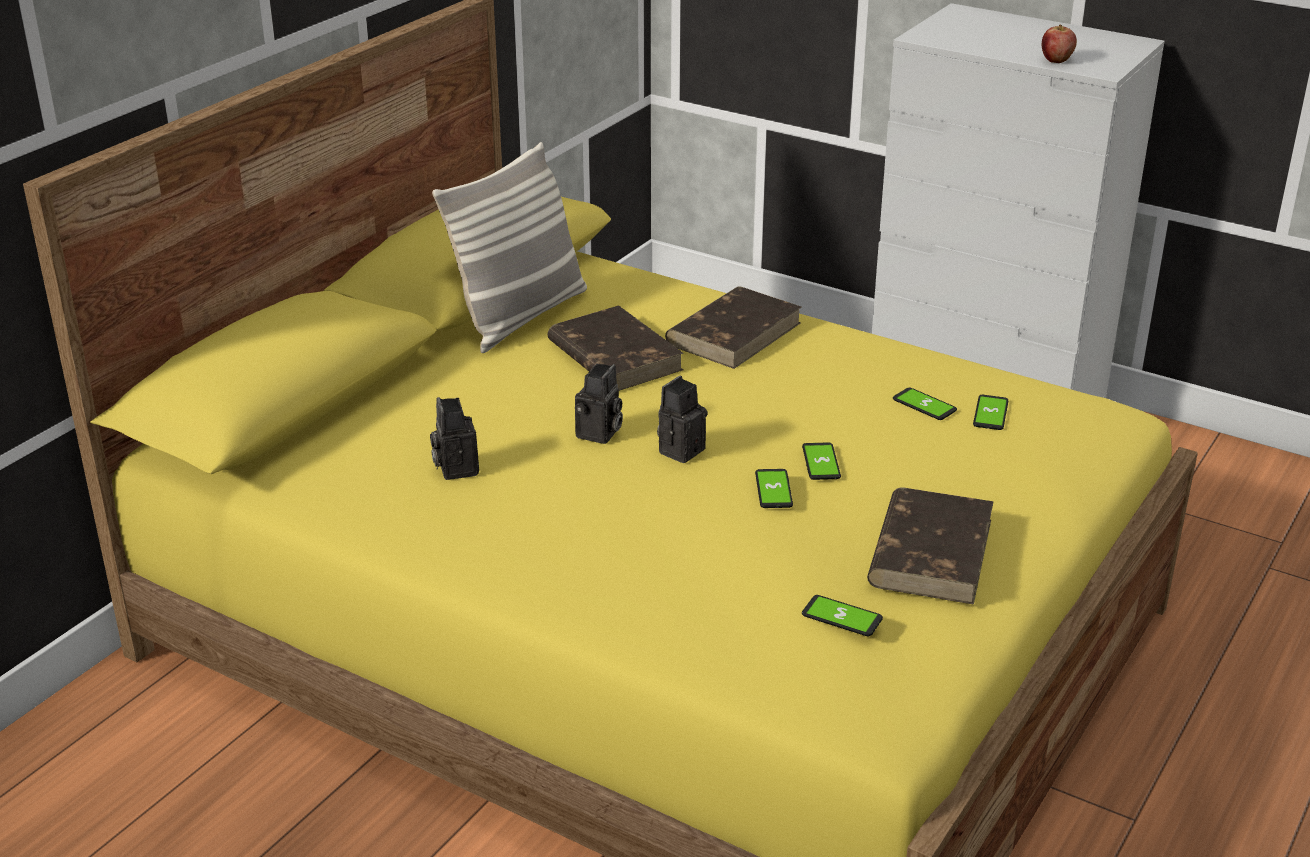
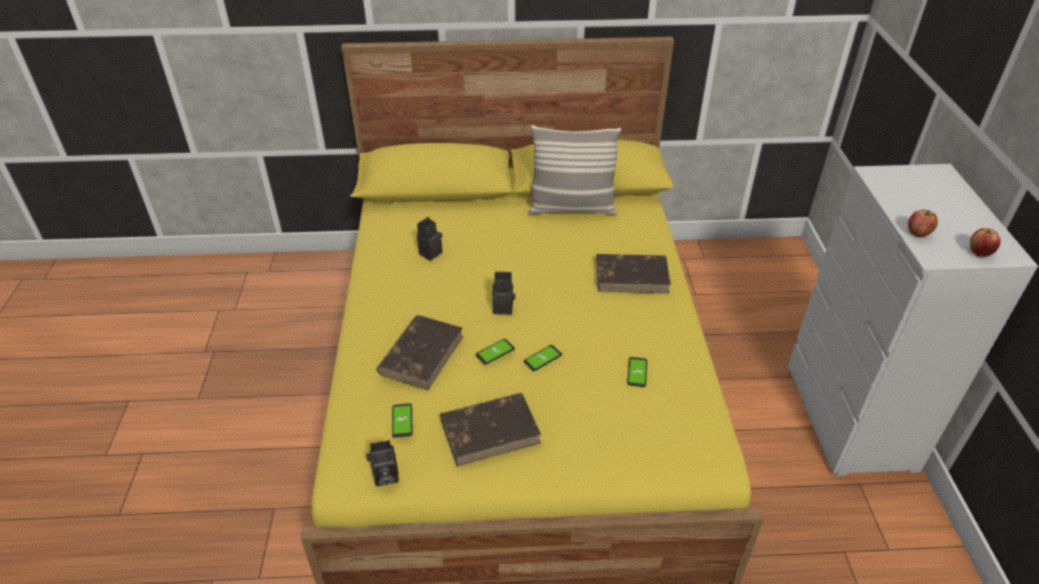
camera: 55 degrees right, 10 degrees up
brown book [547,305,684,391] -> brown book moved to [377,315,464,390]
camera [575,363,623,444] -> camera moved to [366,440,399,486]
phone [973,395,1008,430] -> none
none -> apple [970,228,1001,257]

